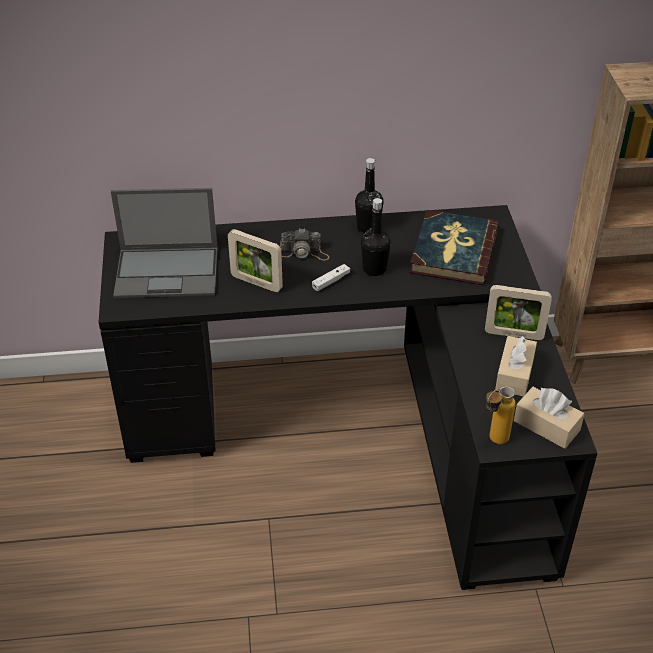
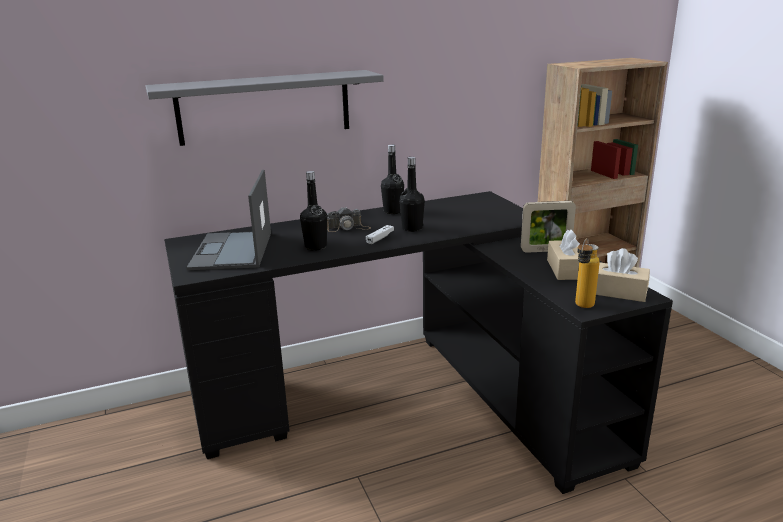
camera: 15 degrees left, 20 degrees down
laptop [111,188,218,298] -> laptop turned 105 degrees clockwise [186,170,271,270]
picture frame [228,229,283,292] -> black bottle [300,171,327,251]
book [409,210,499,285] -> none
none -> grey shelf [145,70,384,146]

